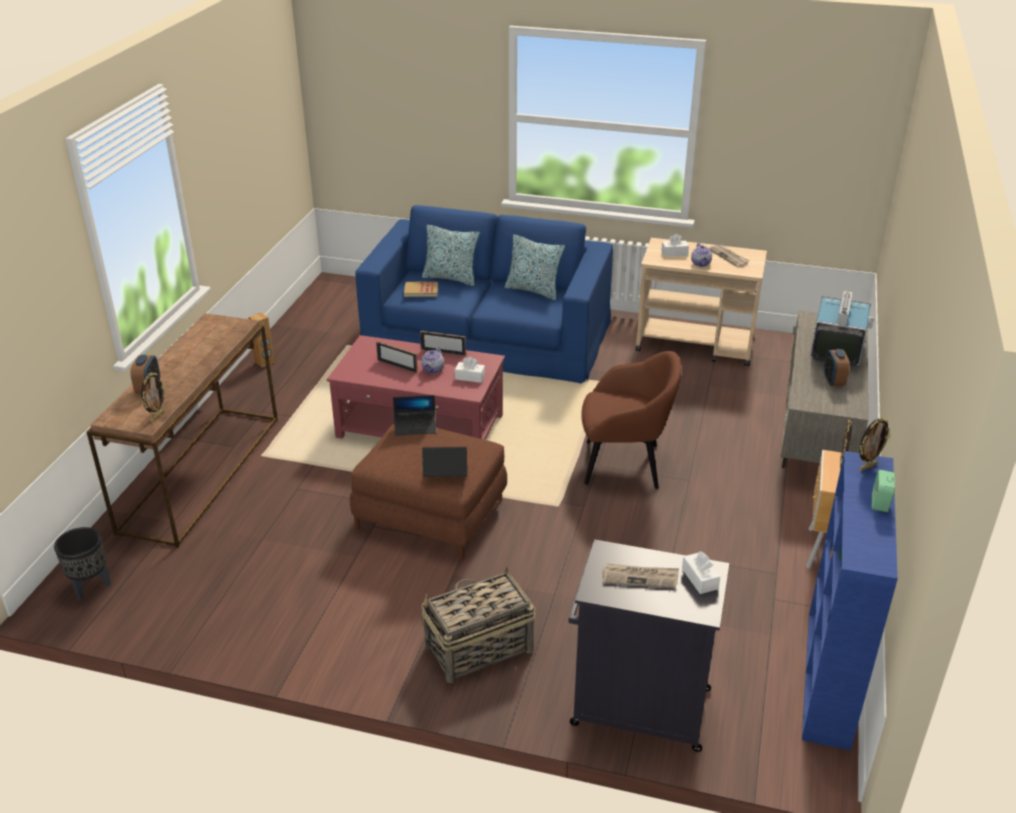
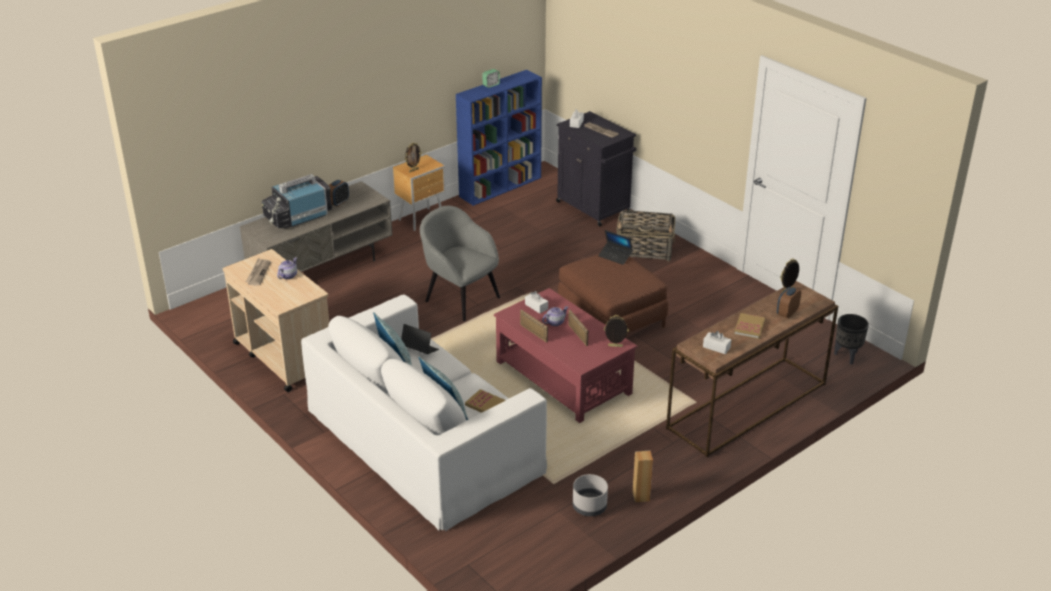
camera: 145 degrees left, 0 degrees up
blue sofa [355,205,613,383] -> white sofa [301,294,547,531]
laptop [393,395,436,436] -> laptop moved to [401,324,439,354]
brown armchair [581,351,681,489] -> grey armchair [420,206,500,321]
white tissue box [661,234,689,257] -> white tissue box moved to [703,331,731,354]
picture frame [859,418,890,471] -> picture frame moved to [604,315,629,347]
none -> grey planter [573,474,608,516]
none -> book [734,313,765,339]

